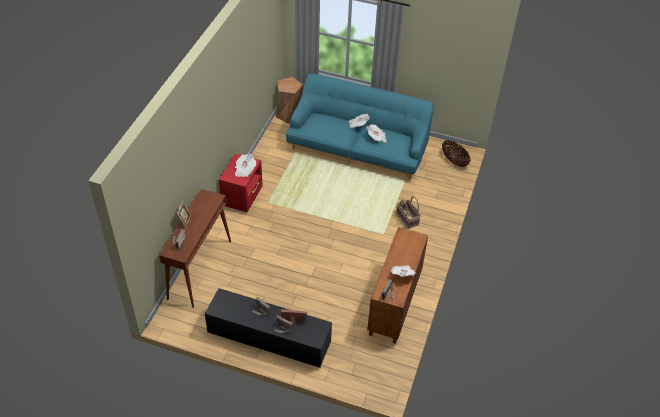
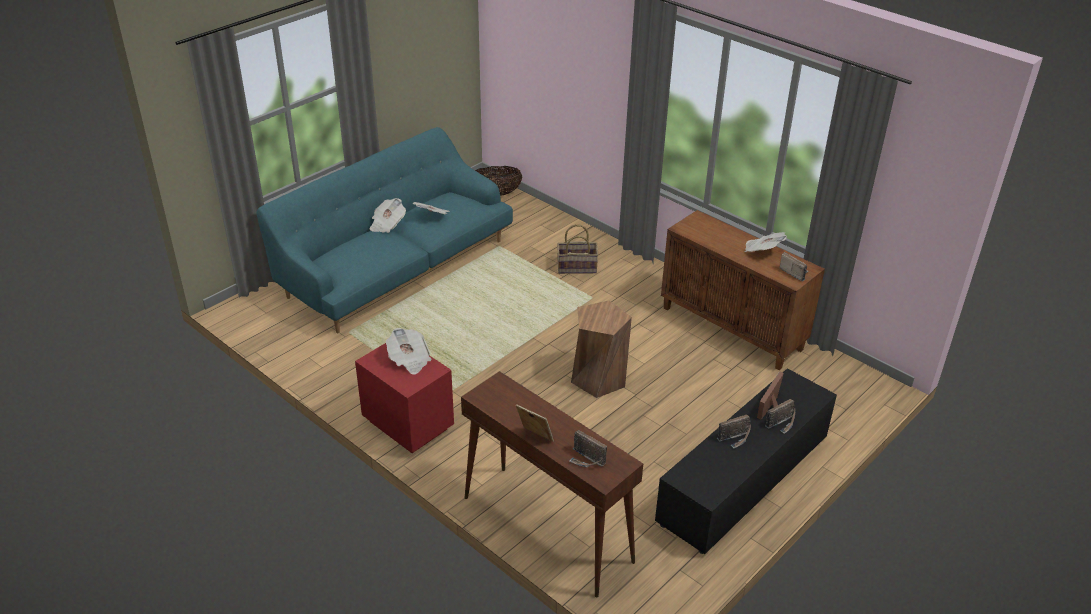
camera: 65 degrees left, 10 degrees down
brown stool [276,77,303,124] -> brown stool moved to [571,301,632,398]

